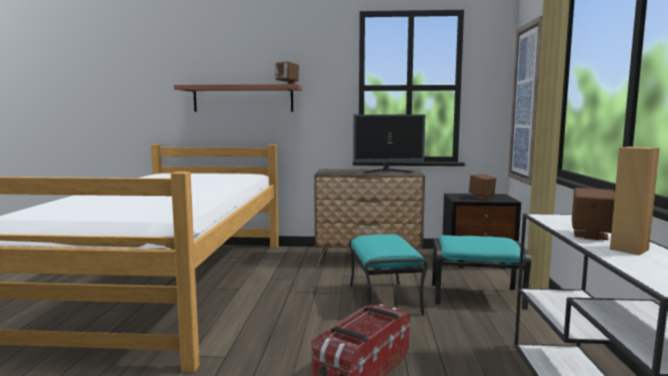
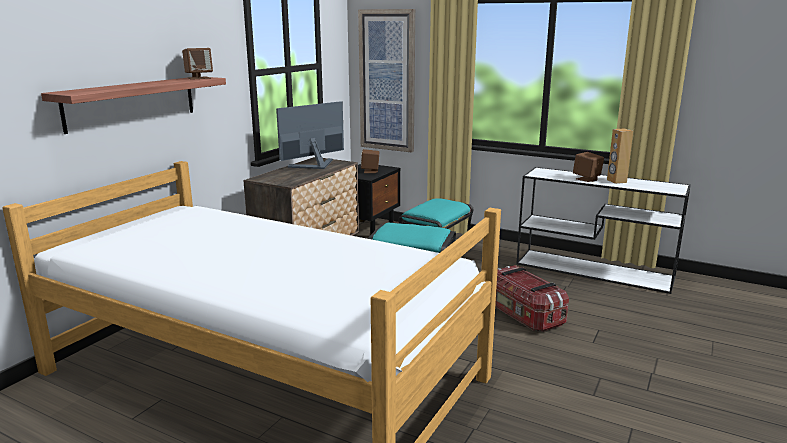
camera: 65 degrees left, 10 degrees up
monitor [353,115,425,173] -> monitor turned 150 degrees counterclockwise [276,101,344,169]

